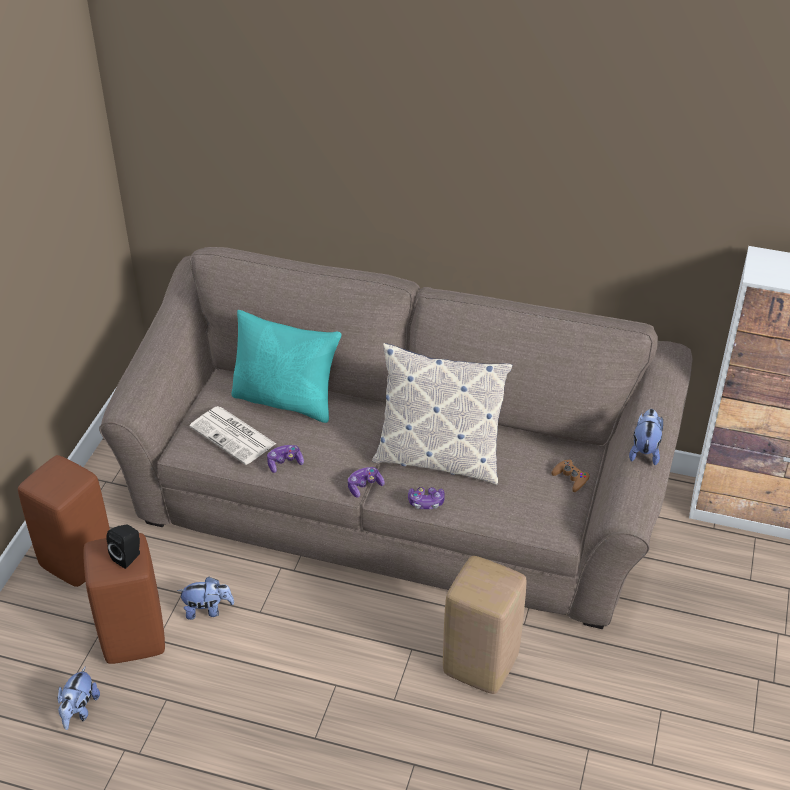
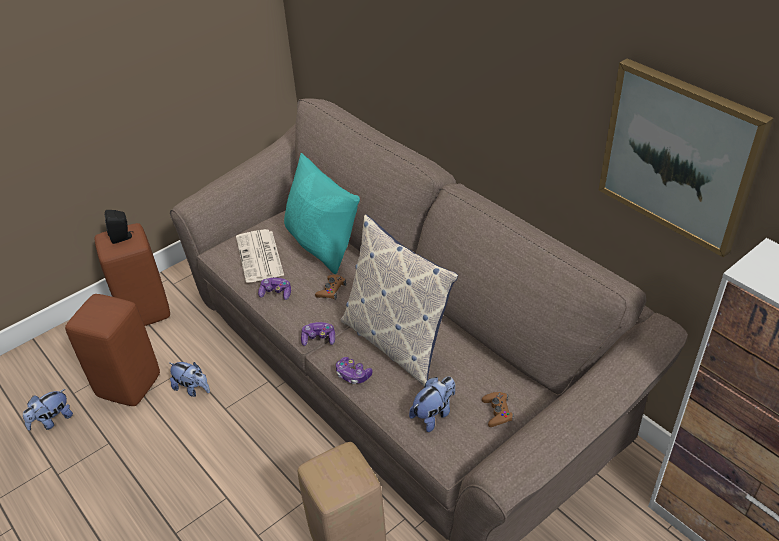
camera: 35 degrees right, 0 degrees up
black speaker [106,524,140,569] -> black speaker moved to [105,210,133,244]
plush toy [629,409,663,465] -> plush toy moved to [409,377,455,432]
none -> brown game controller [315,275,346,299]
none -> picture [599,58,773,258]

